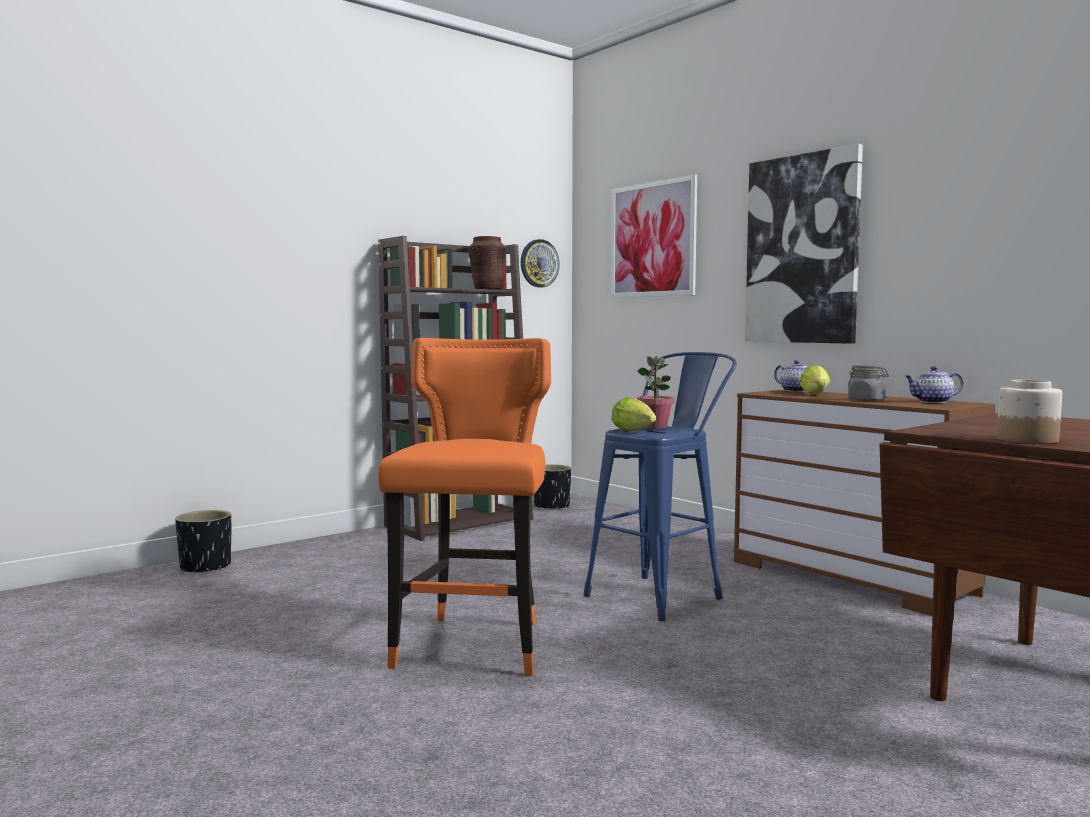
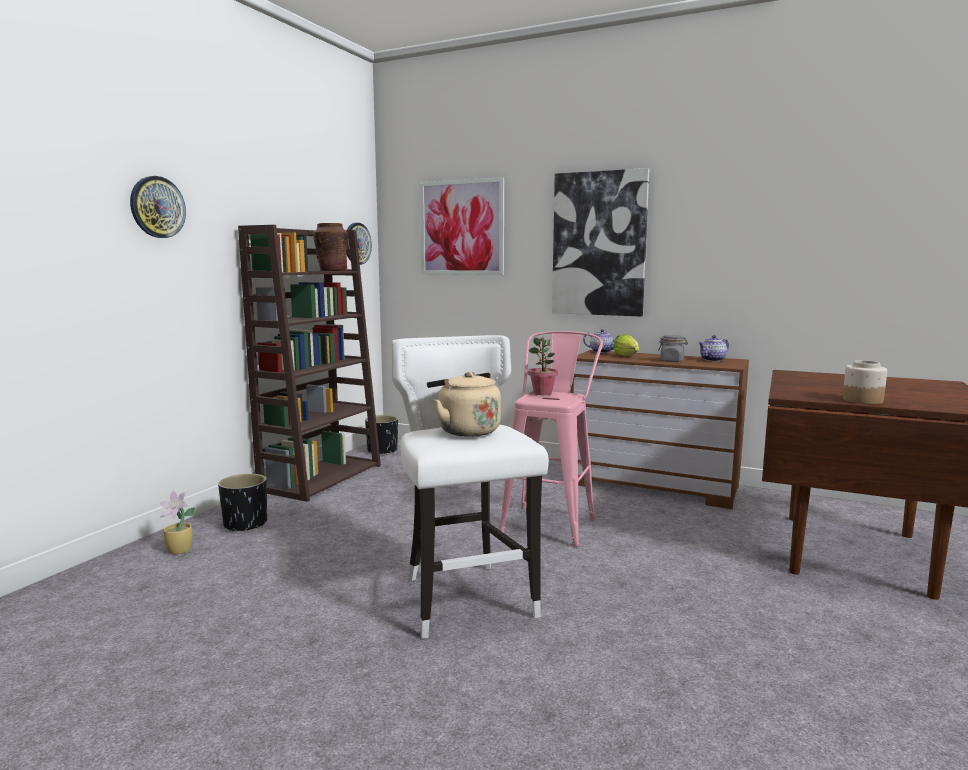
camera: 25 degrees left, 5 degrees up
black planter [175,510,231,573] -> black planter moved to [218,474,267,532]
orange stool [378,338,551,676] -> white stool [391,335,549,639]
blue stool [583,352,737,621] -> pink stool [499,331,603,547]
lettuce [611,397,656,431] -> none
none -> wall clock [130,176,186,238]
none -> potted plant [160,490,195,554]
none -> beige kettle [427,372,501,437]

